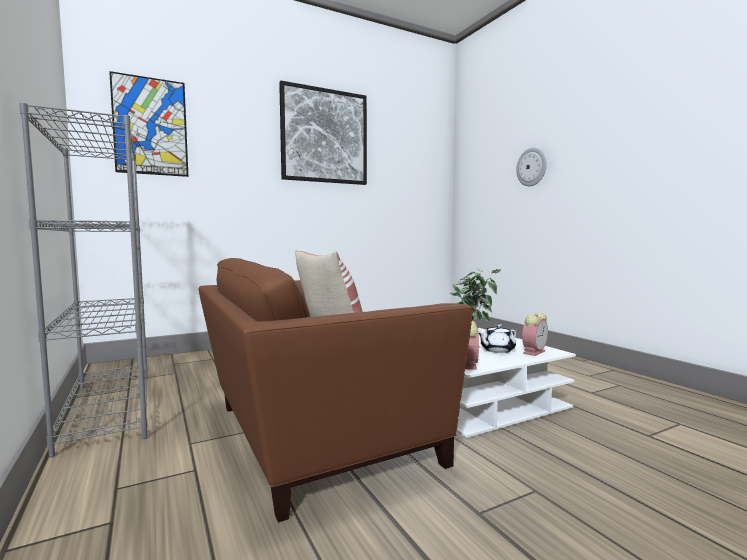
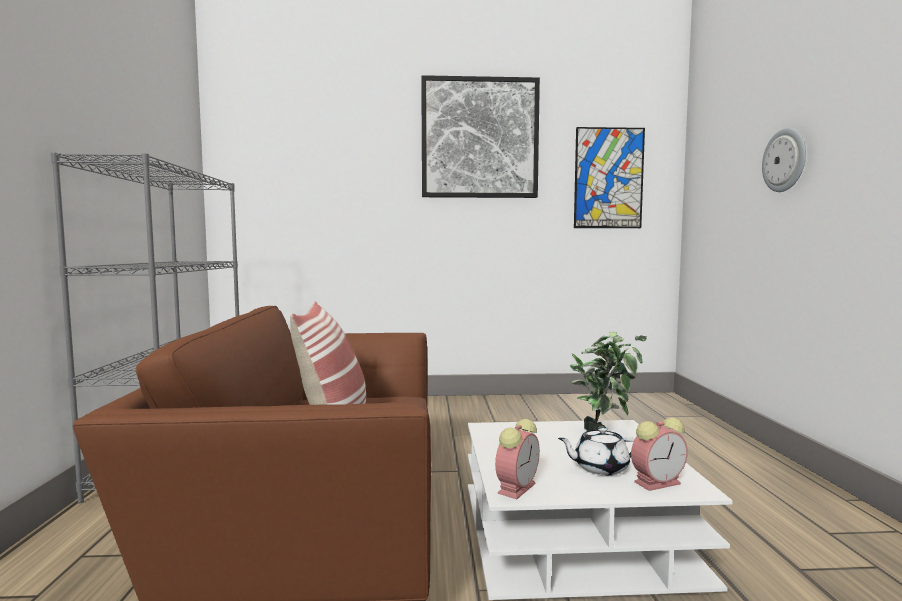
camera: 25 degrees right, 0 degrees up
picture [109,71,189,177] -> picture moved to [574,127,645,228]

